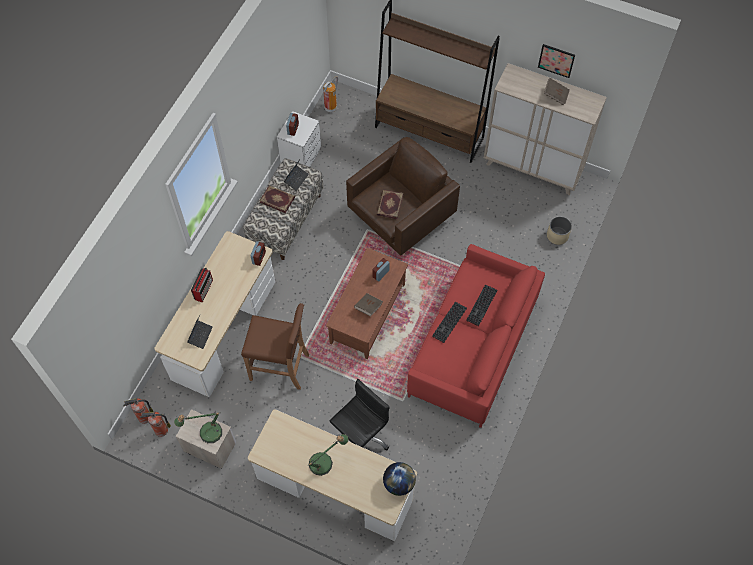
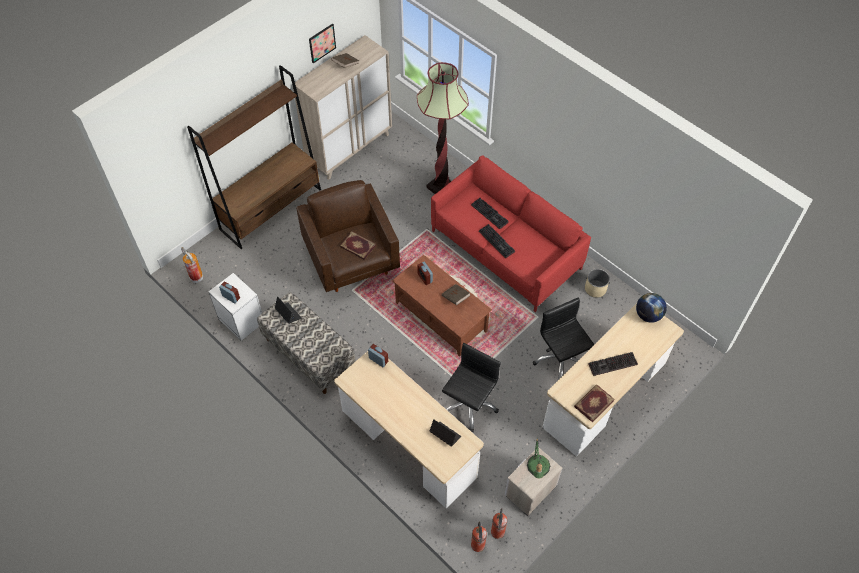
camera: 70 degrees left, 5 degrees down
radio [191,267,213,303] -> none
brown stool [241,303,309,390] -> black office chair [442,343,501,432]
book [259,186,295,213] -> book moved to [574,384,614,422]
table lamp [308,434,348,476] -> keyboard [588,352,638,376]
beige planter [547,216,572,245] -> beige planter moved to [585,269,610,298]
none -> floor lamp [417,62,469,194]

